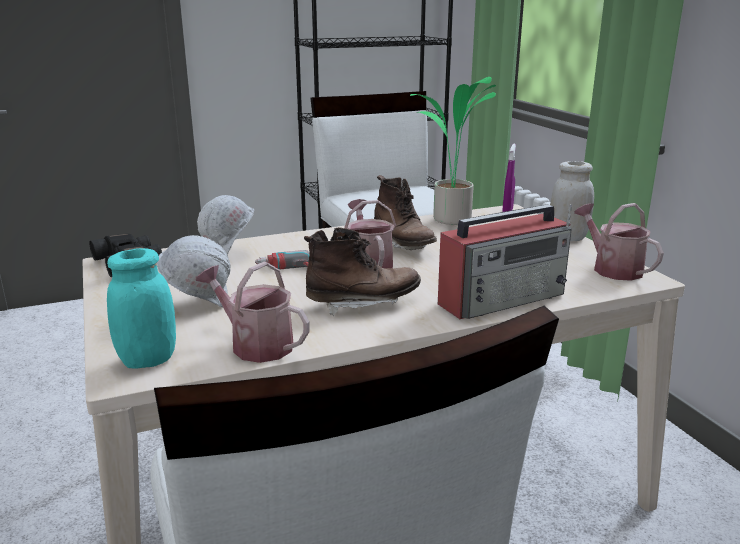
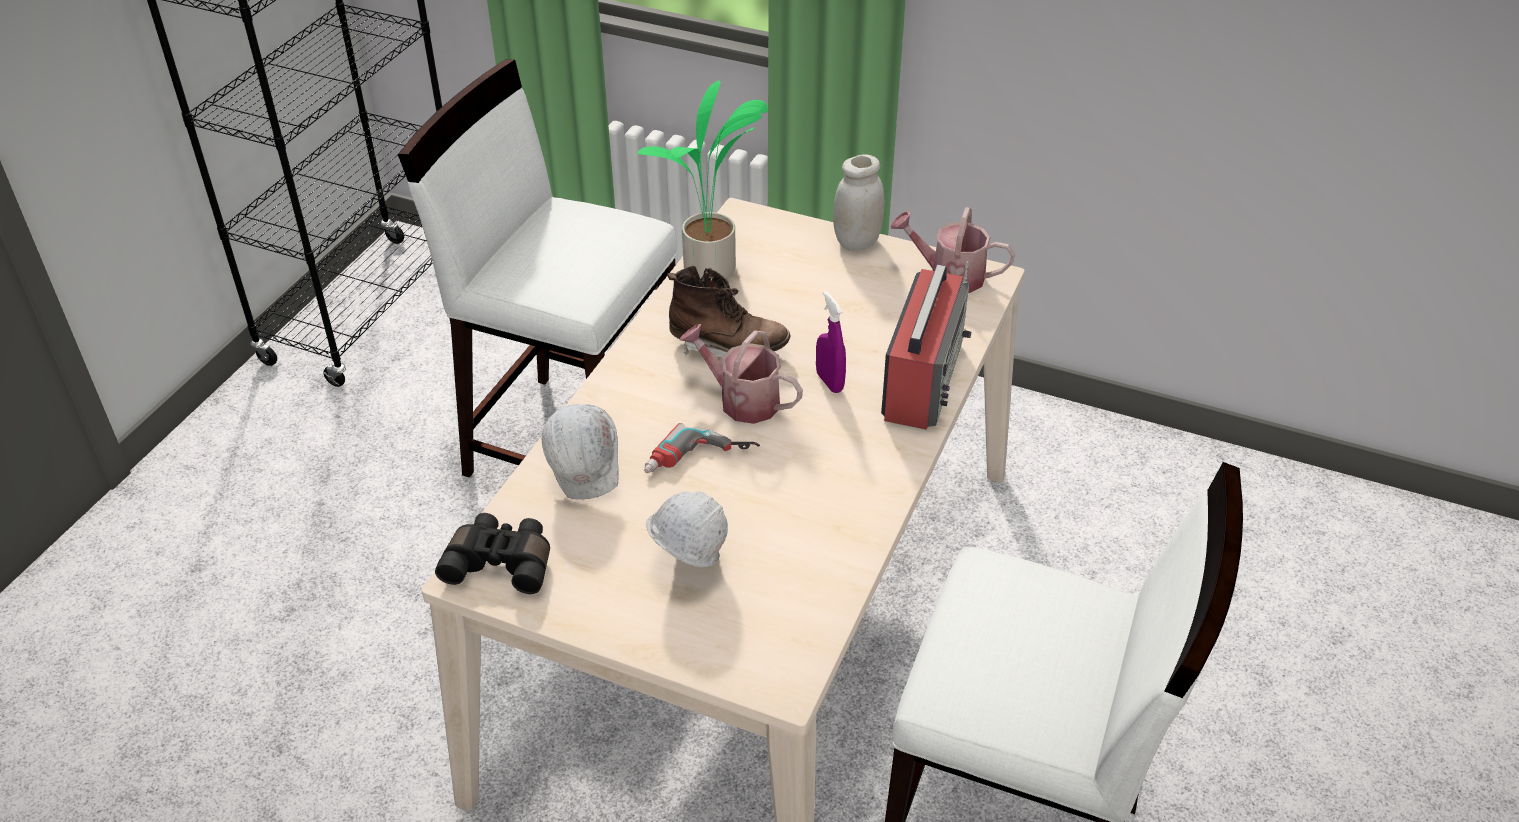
camera: 45 degrees left, 20 degrees up
turquoise jar [107,248,176,369] -> none
watering can [196,262,310,363] -> none
brown boot [304,227,421,316] -> none
purple spray bottle [502,143,516,212] -> purple spray bottle moved to [816,290,846,393]

